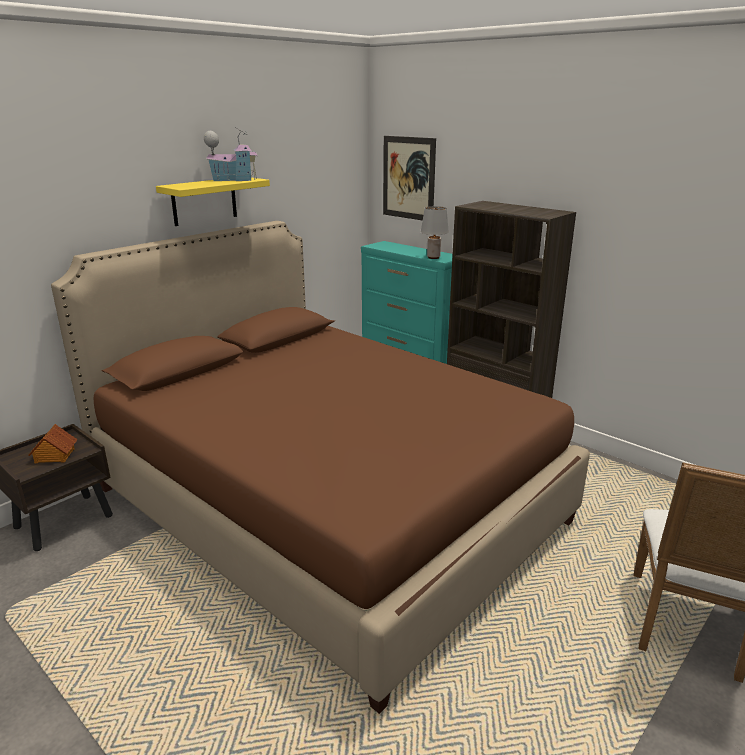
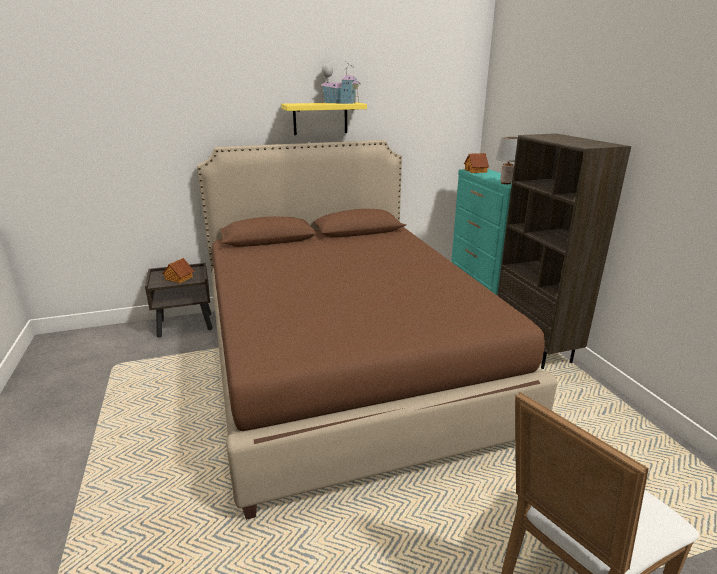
camera: 30 degrees right, 0 degrees up
picture [383,136,436,221] -> none
none -> toy house [464,153,489,173]

